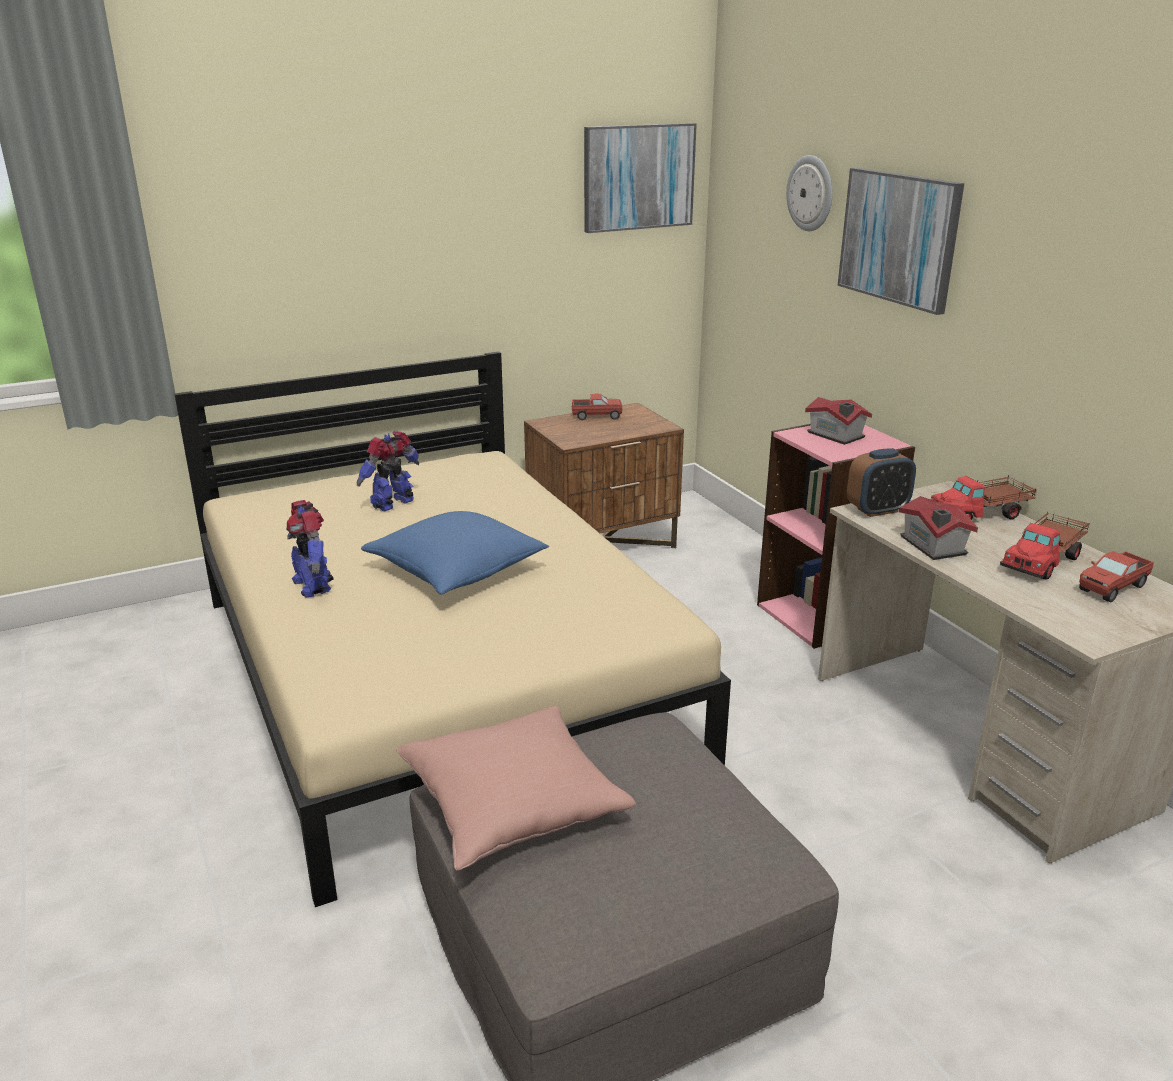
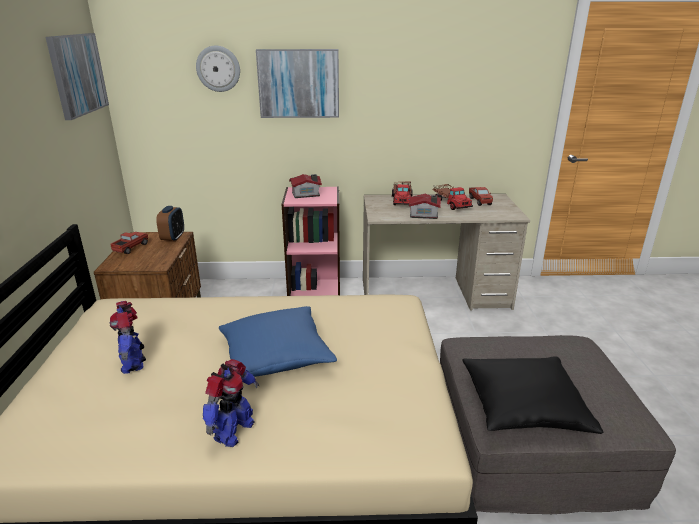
camera: 65 degrees left, 0 degrees up
toy robot [286,500,333,597] -> toy robot turned 60 degrees counterclockwise [203,359,259,447]
pink pillow [396,706,636,871] -> black pillow [462,356,604,434]
alarm clock [847,448,916,517] -> alarm clock moved to [156,206,184,242]

